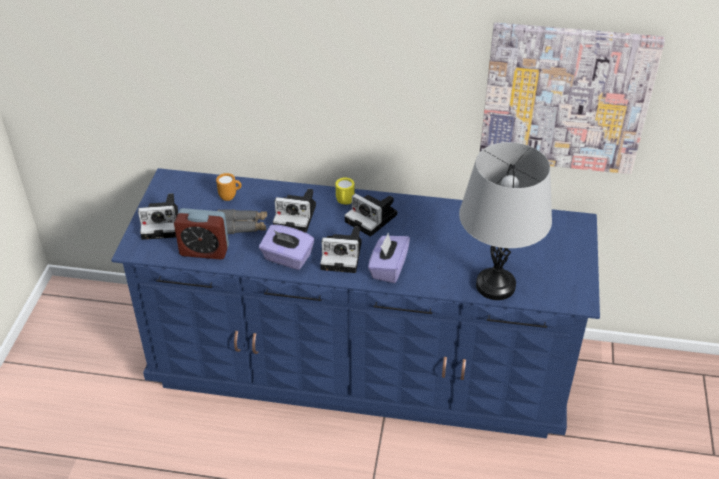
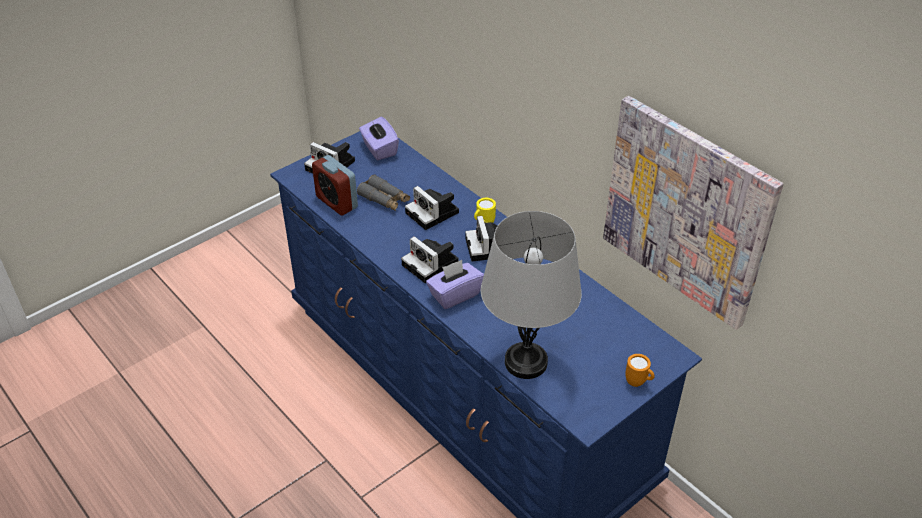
camera: 40 degrees right, 0 degrees up
orange mug [216,173,242,201] -> orange mug moved to [625,354,655,387]
purple tissue box [259,224,314,270] -> purple tissue box moved to [359,117,399,160]

